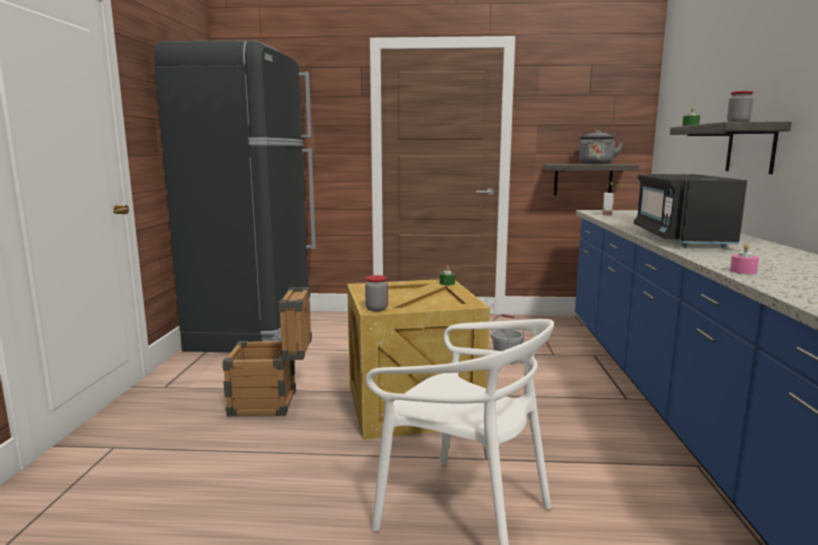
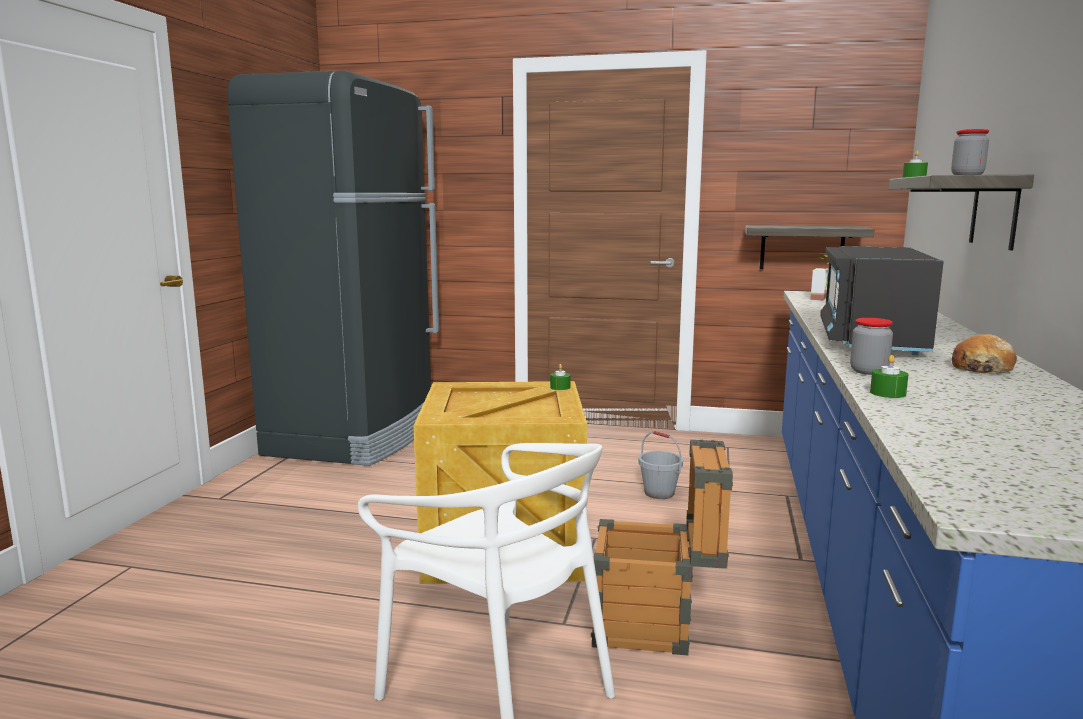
camera: 10 degrees right, 0 degrees up
crate [222,287,312,417] -> crate moved to [591,440,733,655]
jar [365,275,388,311] -> jar moved to [850,318,893,375]
grey kettle [579,130,623,164] -> none
pink candle [730,244,759,274] -> green candle [870,355,908,398]
none -> bread [952,334,1017,374]

